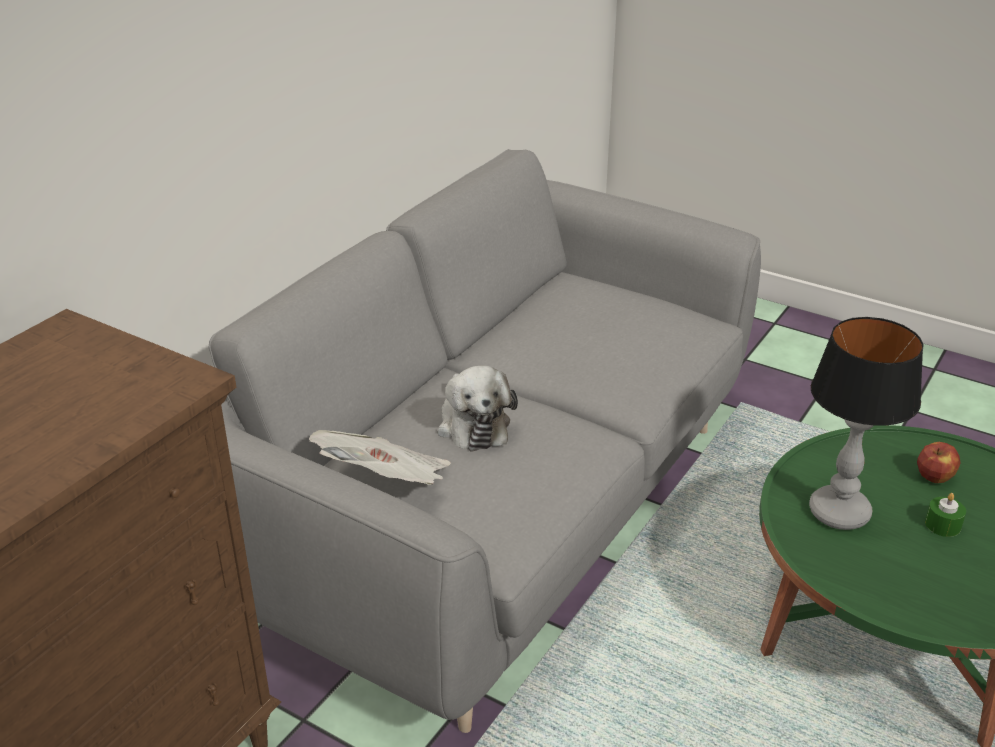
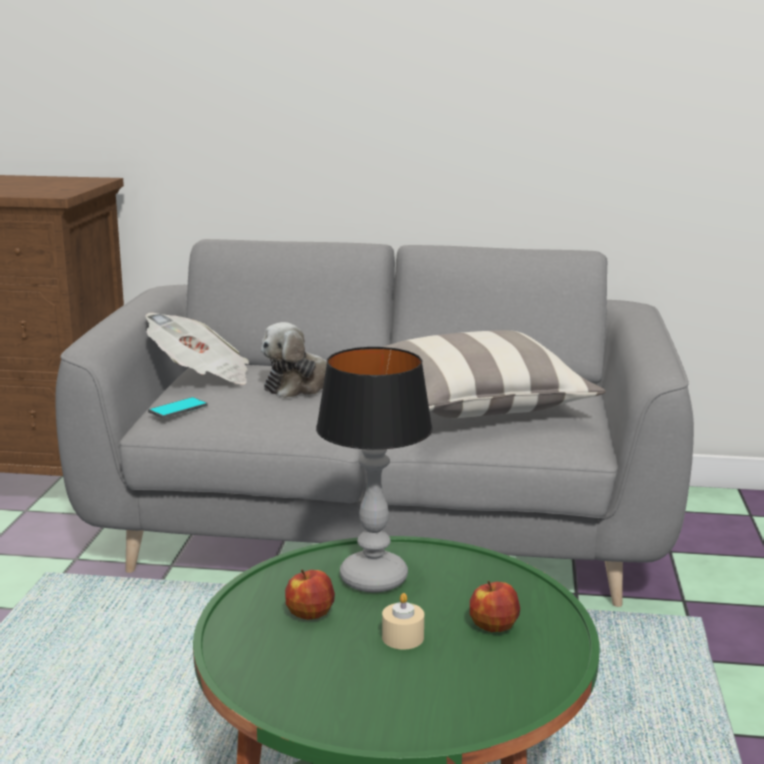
camera: 65 degrees right, 15 degrees down
green candle [925,493,966,537] -> beige candle [382,593,424,649]
none -> phone [148,397,208,418]
none -> apple [285,570,335,620]
none -> pillow [383,330,605,418]

